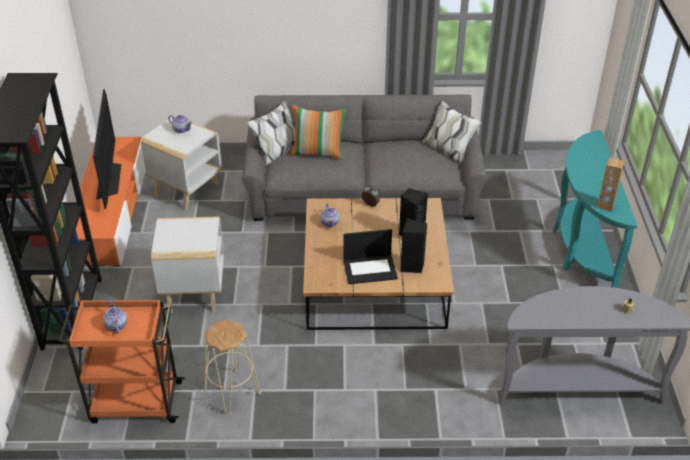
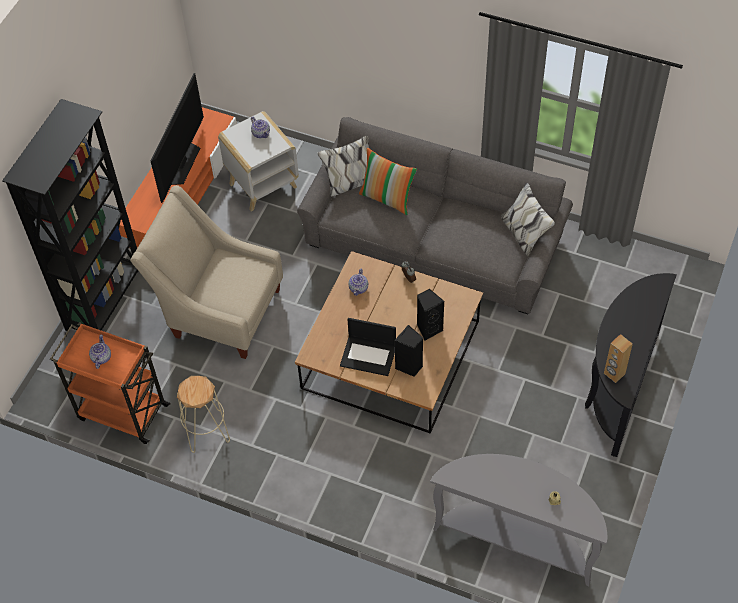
camera: 25 degrees right, 15 degrees up
white side table [151,216,224,313] -> beige armchair [130,185,283,359]
turquoise console table [553,130,638,288] -> black console table [585,273,676,457]

